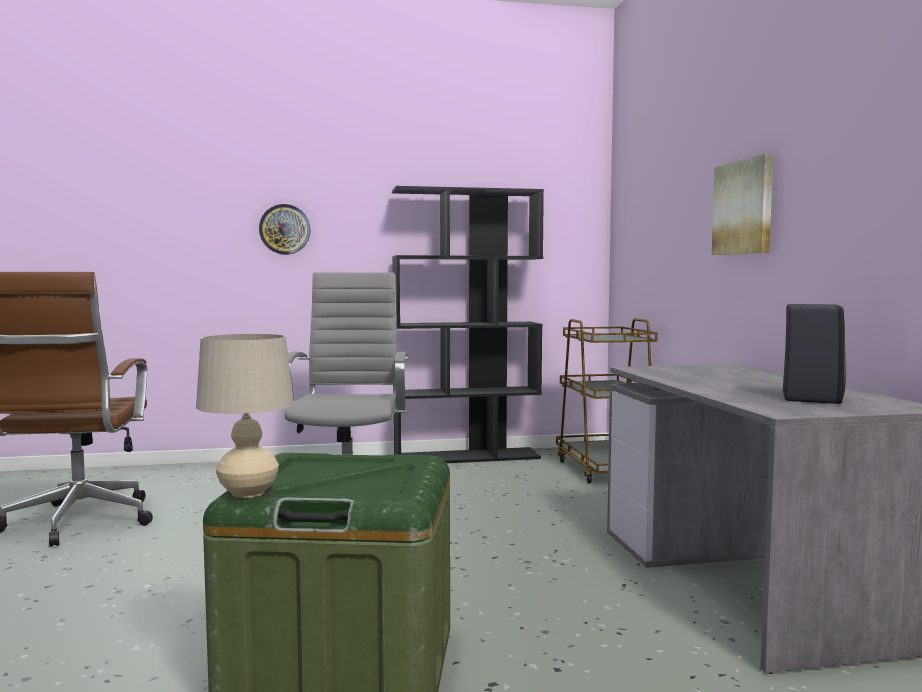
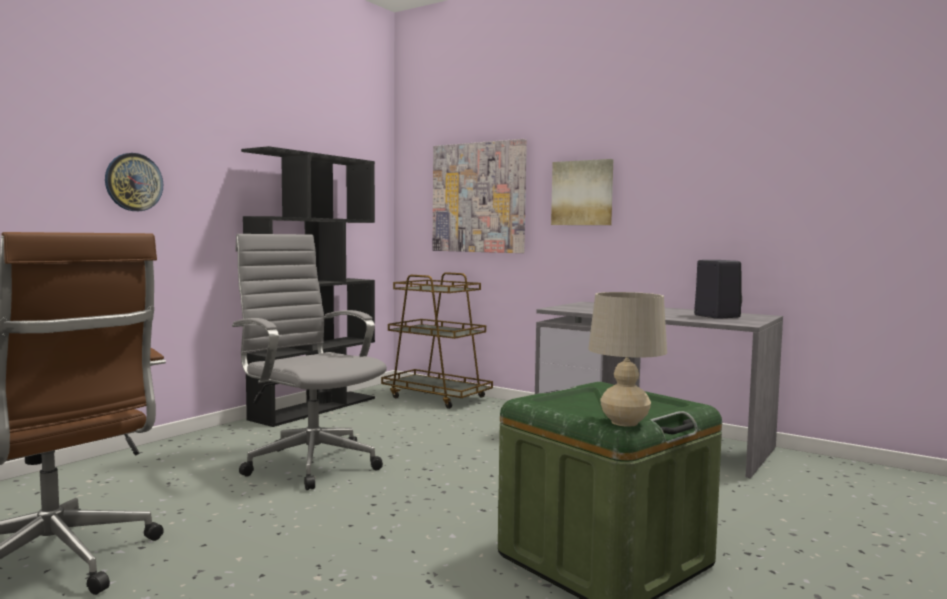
camera: 45 degrees left, 0 degrees up
none -> picture [432,139,527,253]

